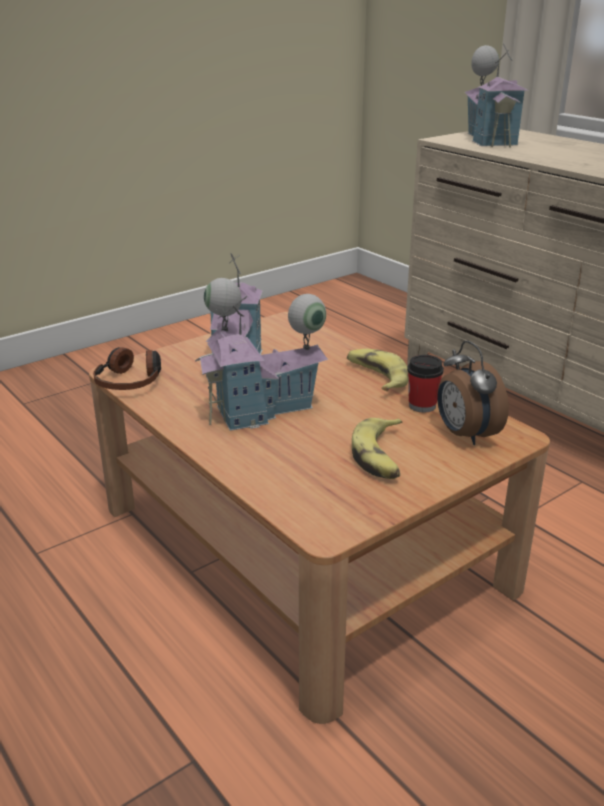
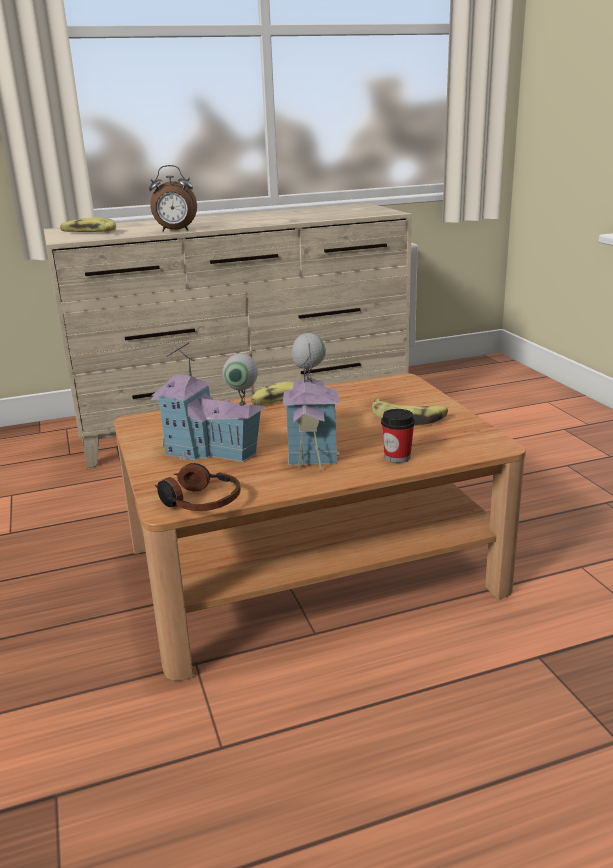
camera: 70 degrees left, 5 degrees down
cup [407,355,444,413] -> cup moved to [381,409,415,463]
alarm clock [437,340,509,445] -> alarm clock moved to [149,165,197,232]
toy house [465,43,529,148] -> banana [60,217,116,232]

